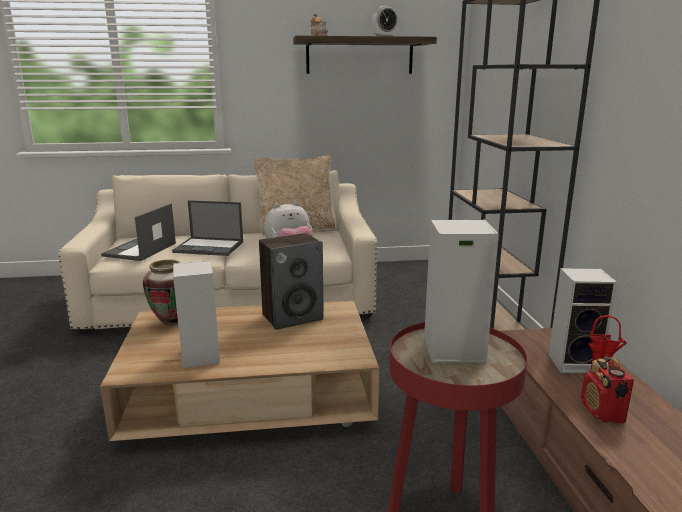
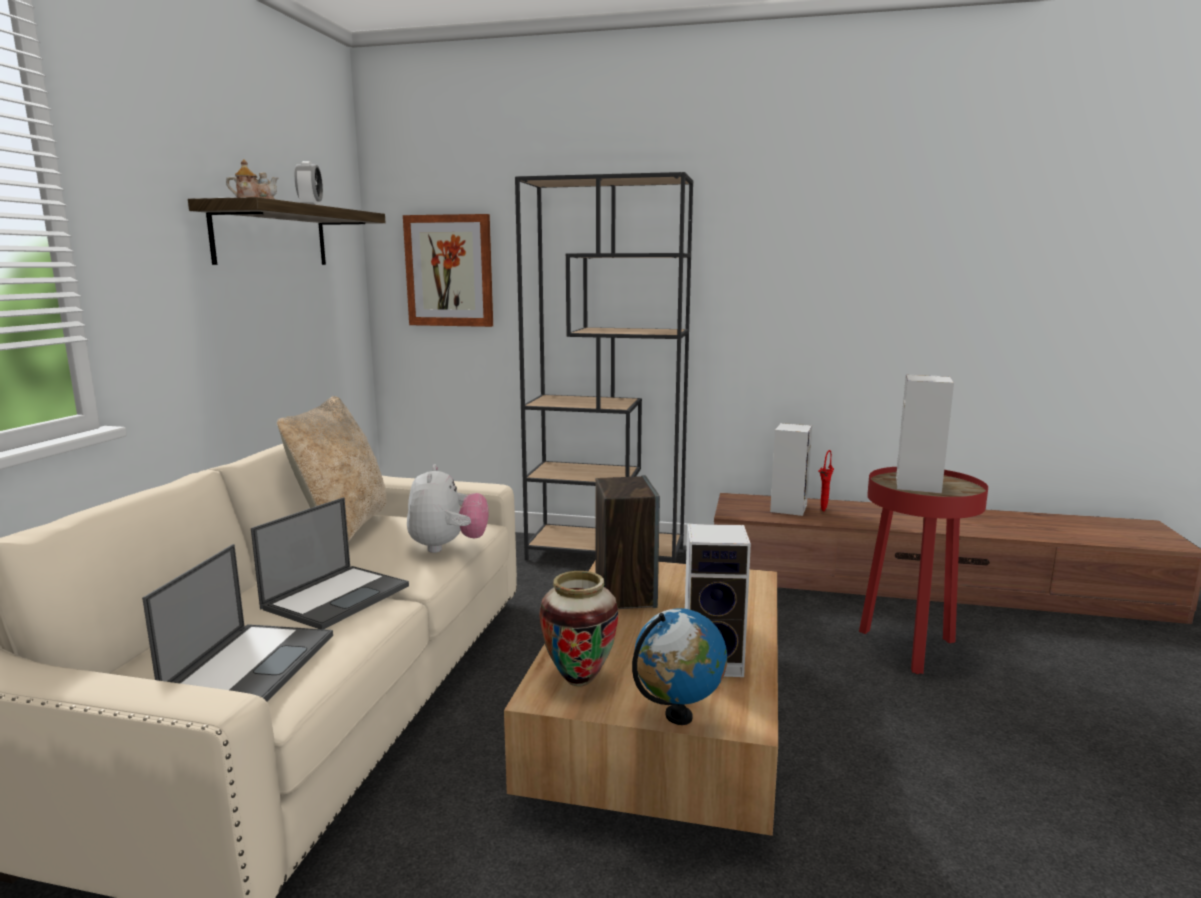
camera: 70 degrees left, 5 degrees down
laptop [101,203,176,261] -> laptop turned 120 degrees counterclockwise [142,544,333,701]
radio [581,357,634,423] -> none
none -> picture [403,214,493,327]
none -> globe [632,608,727,725]

